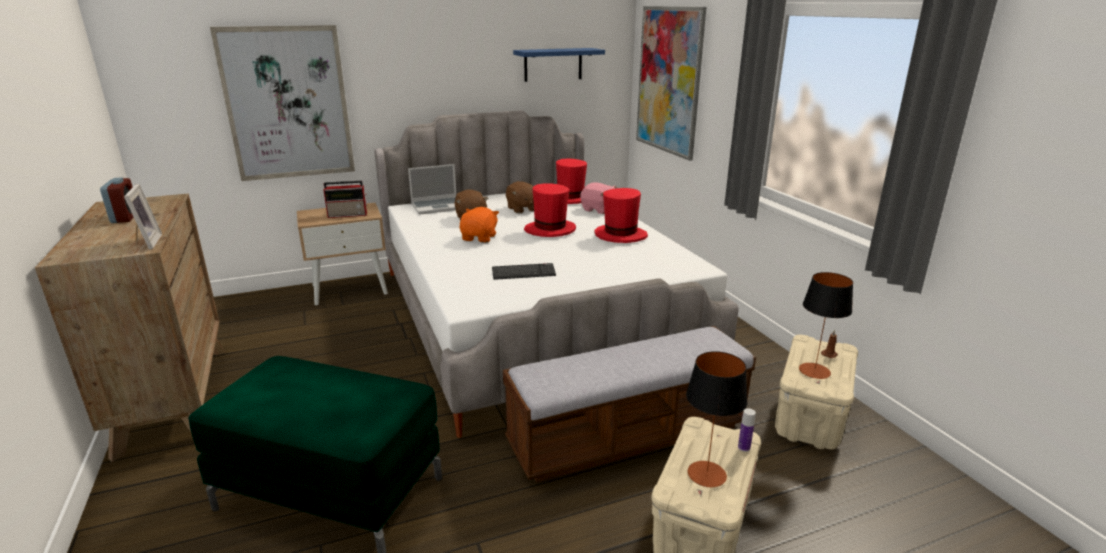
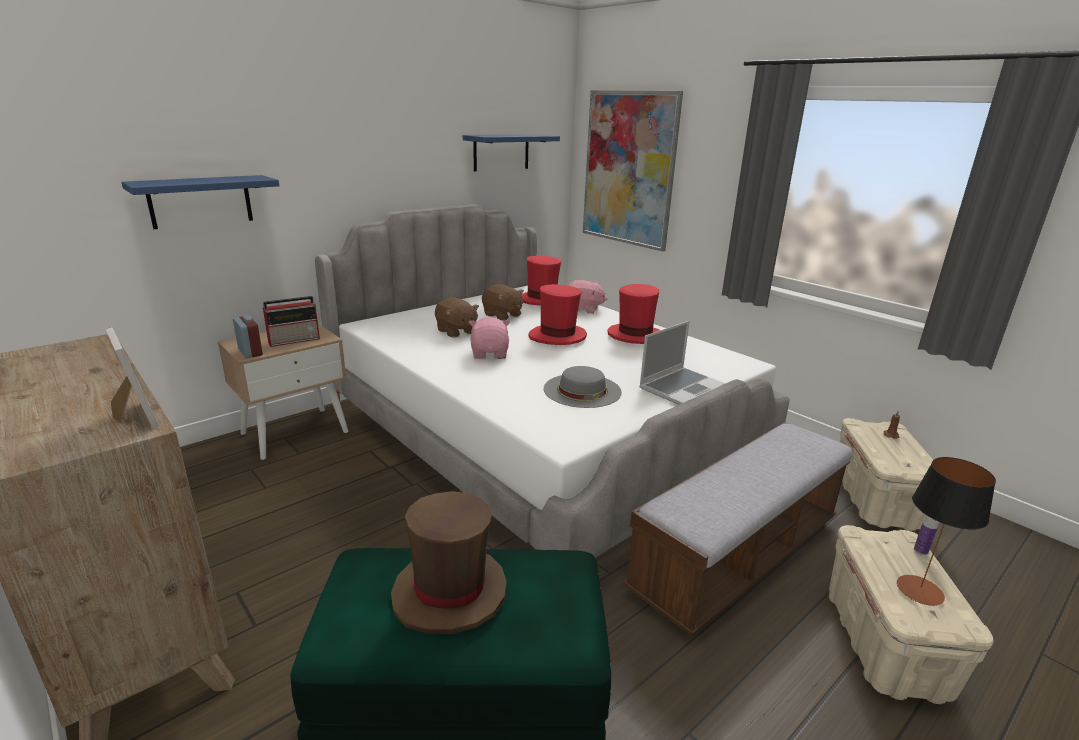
camera: 20 degrees left, 0 degrees up
alarm clock [100,177,134,223] -> alarm clock moved to [233,315,263,358]
picture [210,25,355,181] -> blue shelf [121,175,279,229]
laptop [408,164,456,215] -> laptop moved to [639,321,726,405]
orange plush toy [460,207,499,243] -> pink plush toy [469,317,510,359]
keyboard [492,263,556,280] -> grey hat [544,366,622,408]
table lamp [799,272,853,379] -> none
none -> brown hat [391,491,506,634]

